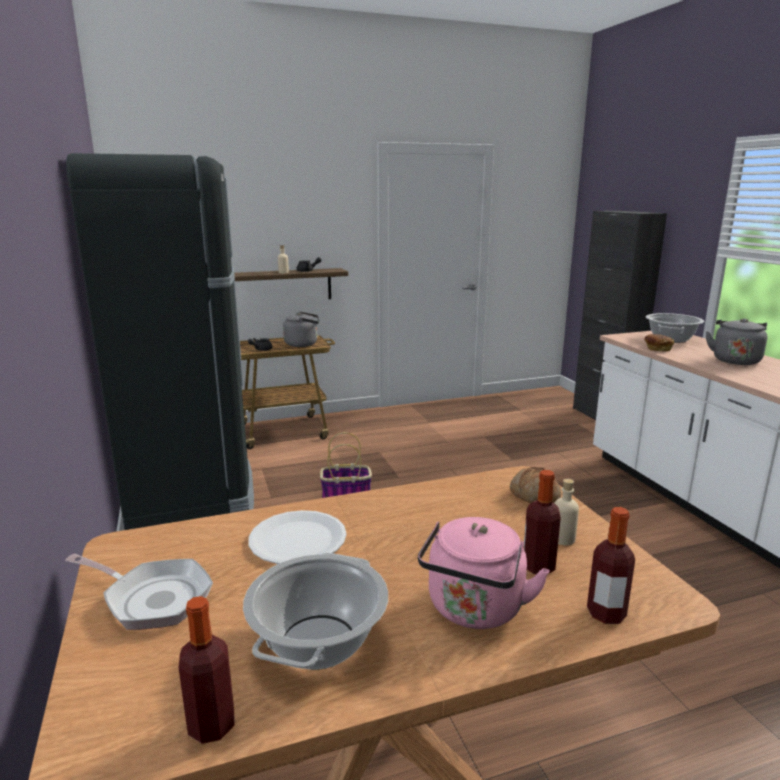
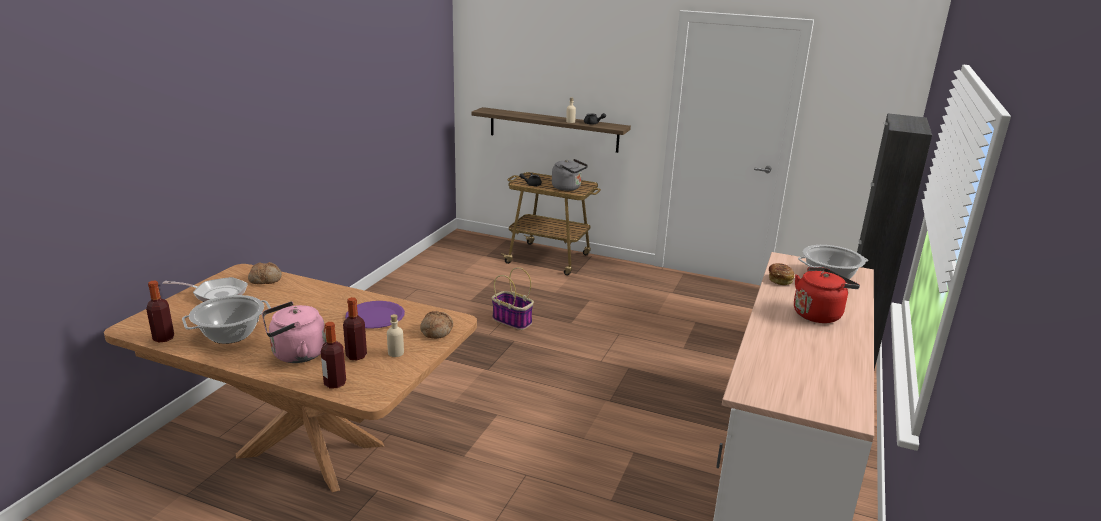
camera: 40 degrees right, 5 degrees up
frying pan [65,554,213,630] -> frying pan turned 60 degrees counterclockwise [162,277,248,302]
black fridge [66,153,254,530] -> none
white plate [249,510,347,564] -> none
grey kettle [706,318,767,365] -> red kettle [794,267,860,323]
none -> bread [248,262,282,284]
none -> purple plate [345,301,405,329]

